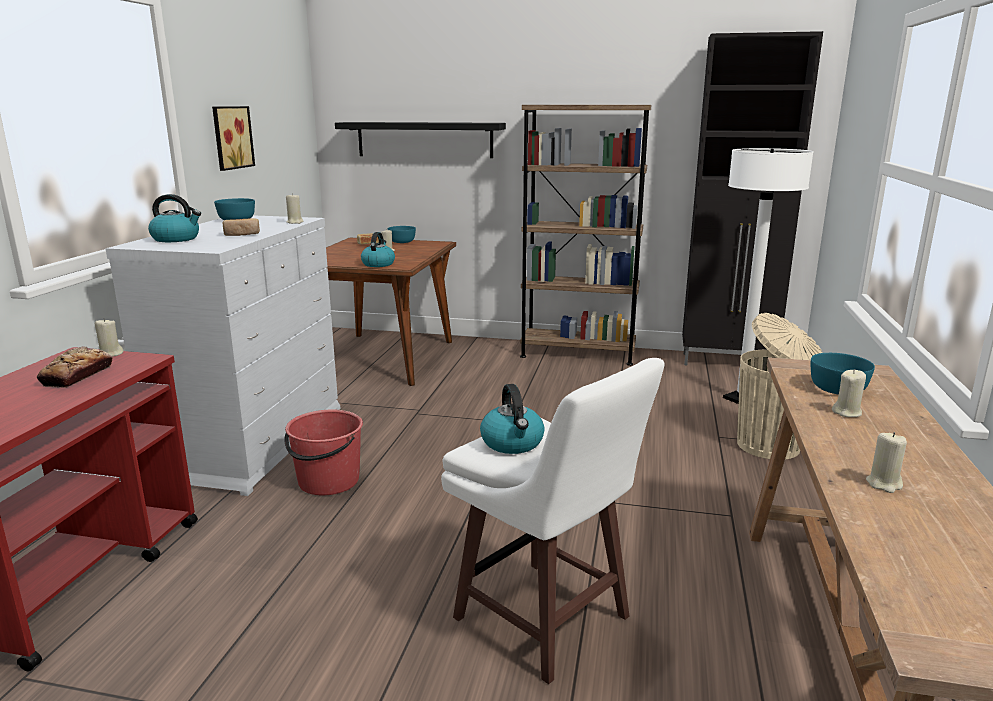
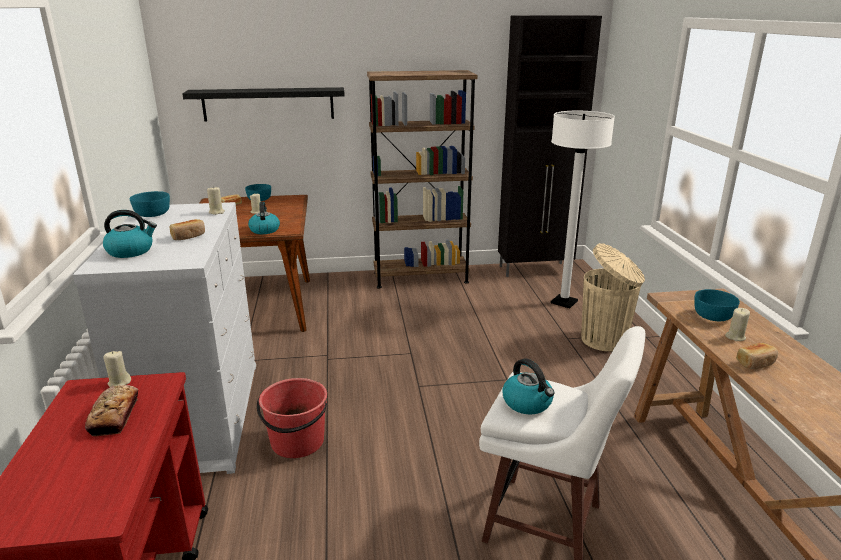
camera: 20 degrees left, 5 degrees up
picture [212,106,255,171] -> none
beige candle [866,432,907,493] -> none
none -> bread [736,343,778,369]

